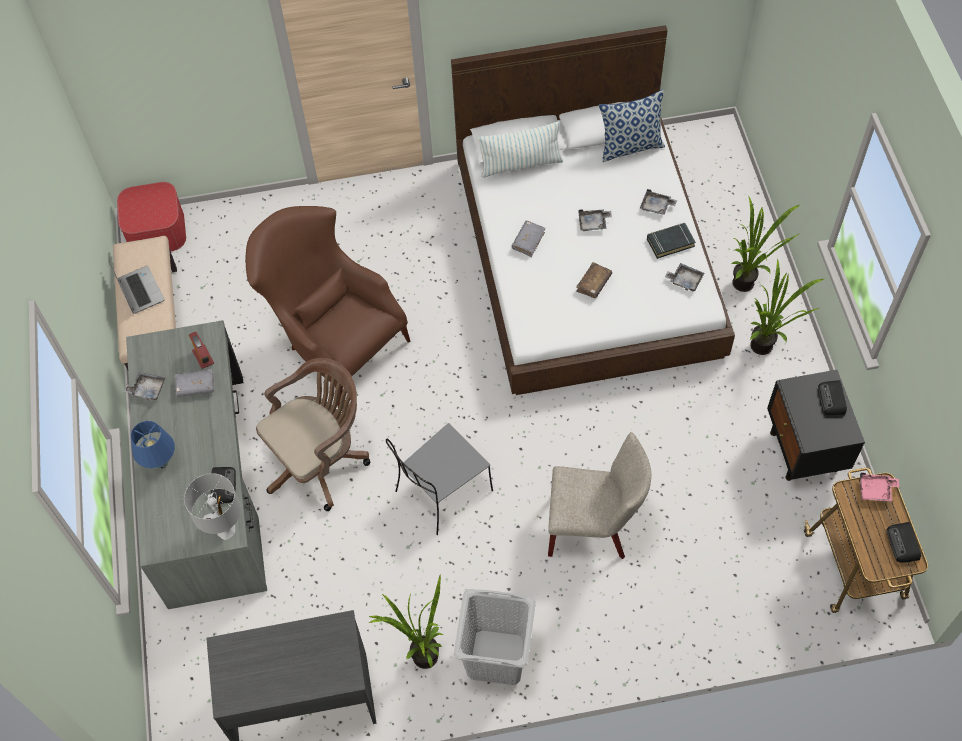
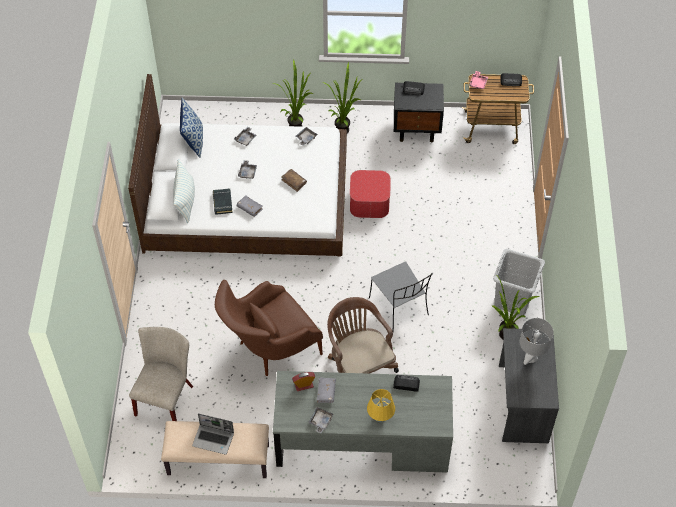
camera: 80 degrees left, 5 degrees down
laptop [109,261,164,314] -> laptop turned 150 degrees counterclockwise [192,413,234,455]
ottoman [117,182,186,251] -> ottoman moved to [350,170,391,218]
blue table lamp [131,421,175,469] -> yellow table lamp [367,389,395,423]
grey table lamp [184,473,241,540] -> grey table lamp moved to [520,318,554,365]
beige chair [548,432,651,559] -> beige chair moved to [129,327,193,421]
black book [647,223,696,259] -> black book moved to [213,188,233,215]

